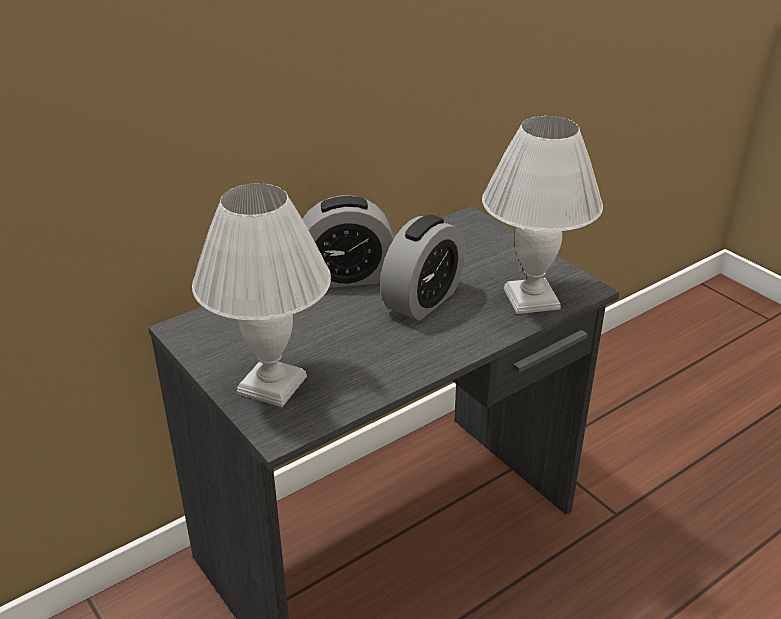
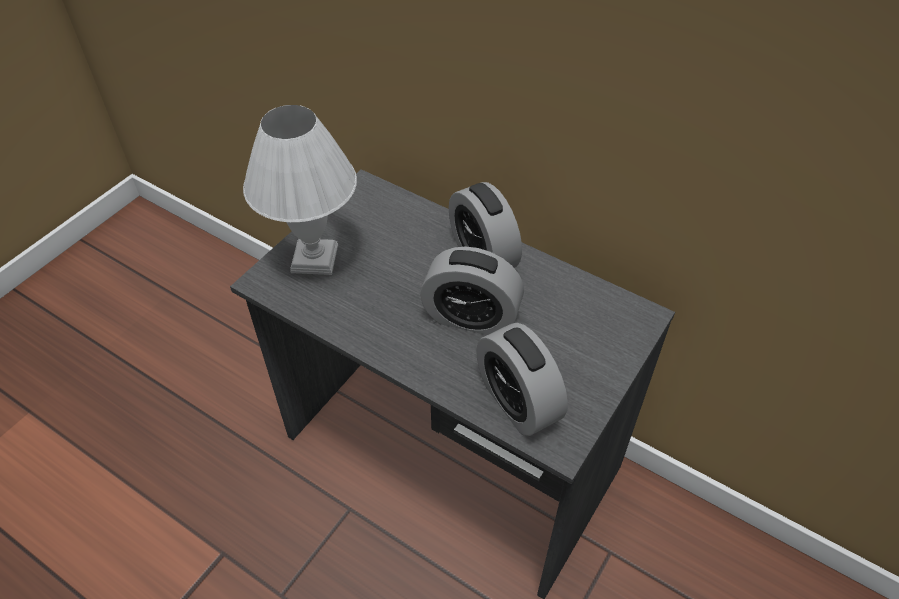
camera: 70 degrees right, 15 degrees up
white table lamp [482,116,603,314] -> alarm clock [476,323,568,436]

